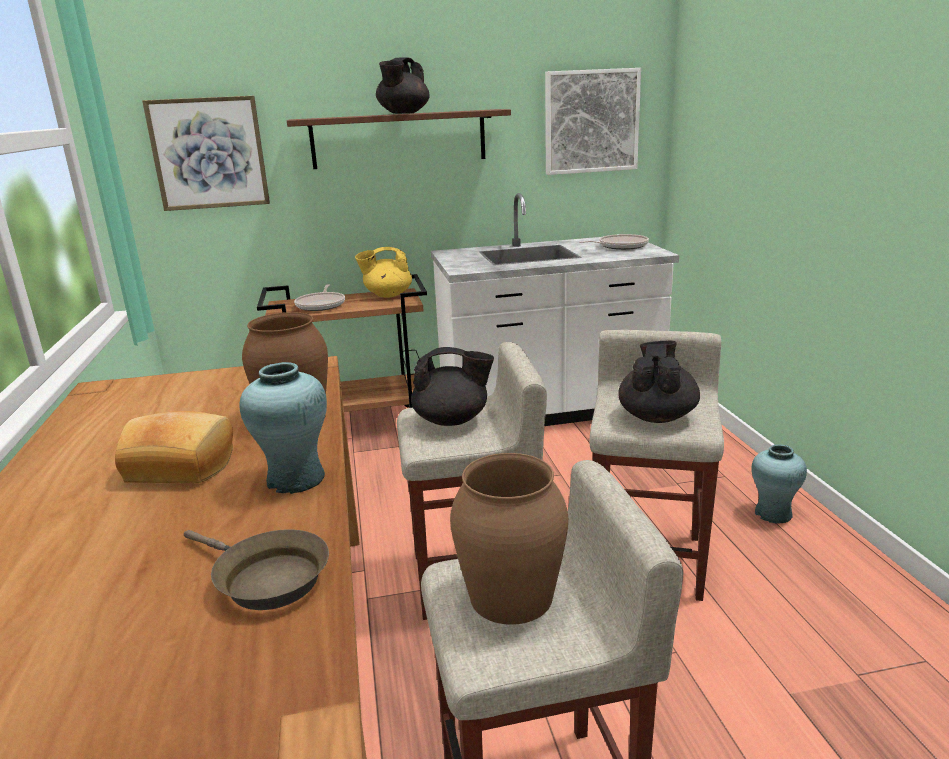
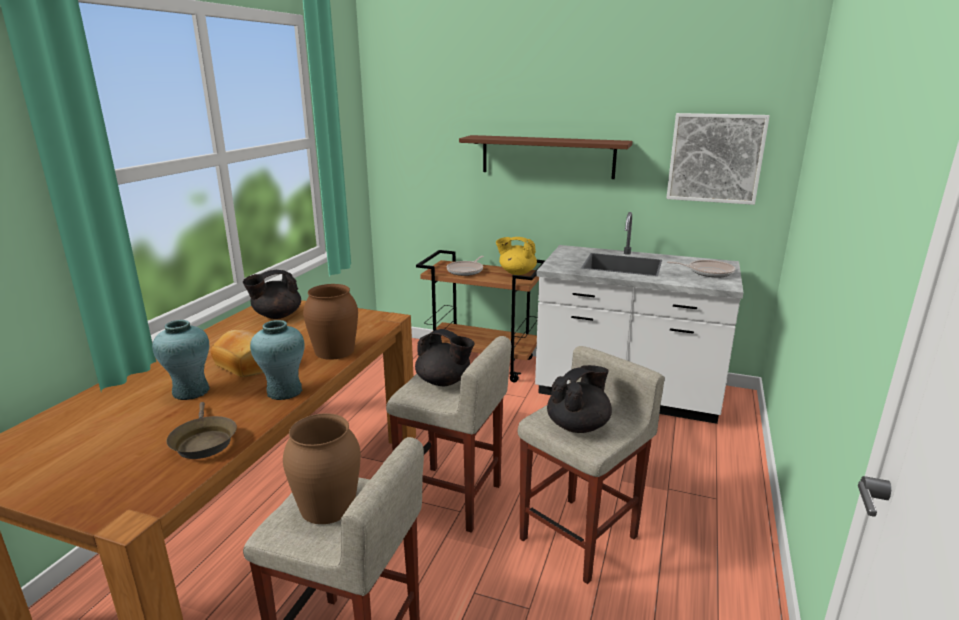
camera: 30 degrees right, 0 degrees up
picture [142,96,270,211] -> none
black teapot [376,57,430,114] -> black teapot moved to [243,270,301,319]
turquoise vase [751,444,807,523] -> turquoise vase moved to [152,320,210,400]

